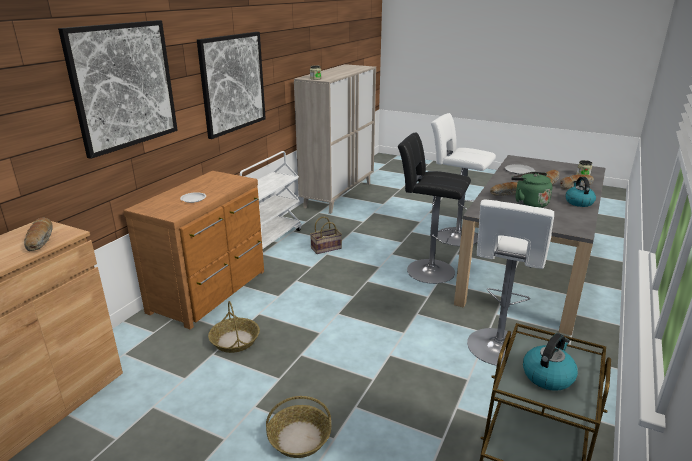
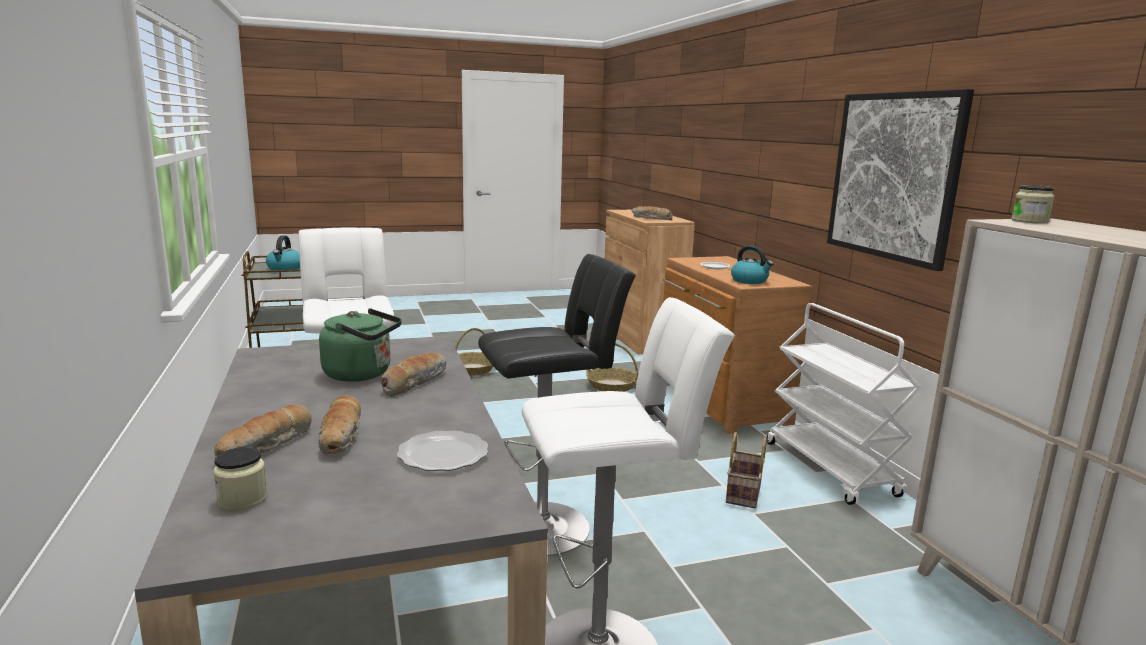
camera: 135 degrees right, 10 degrees down
picture [58,20,178,159] -> none
kettle [565,177,596,207] -> kettle moved to [731,246,773,284]

